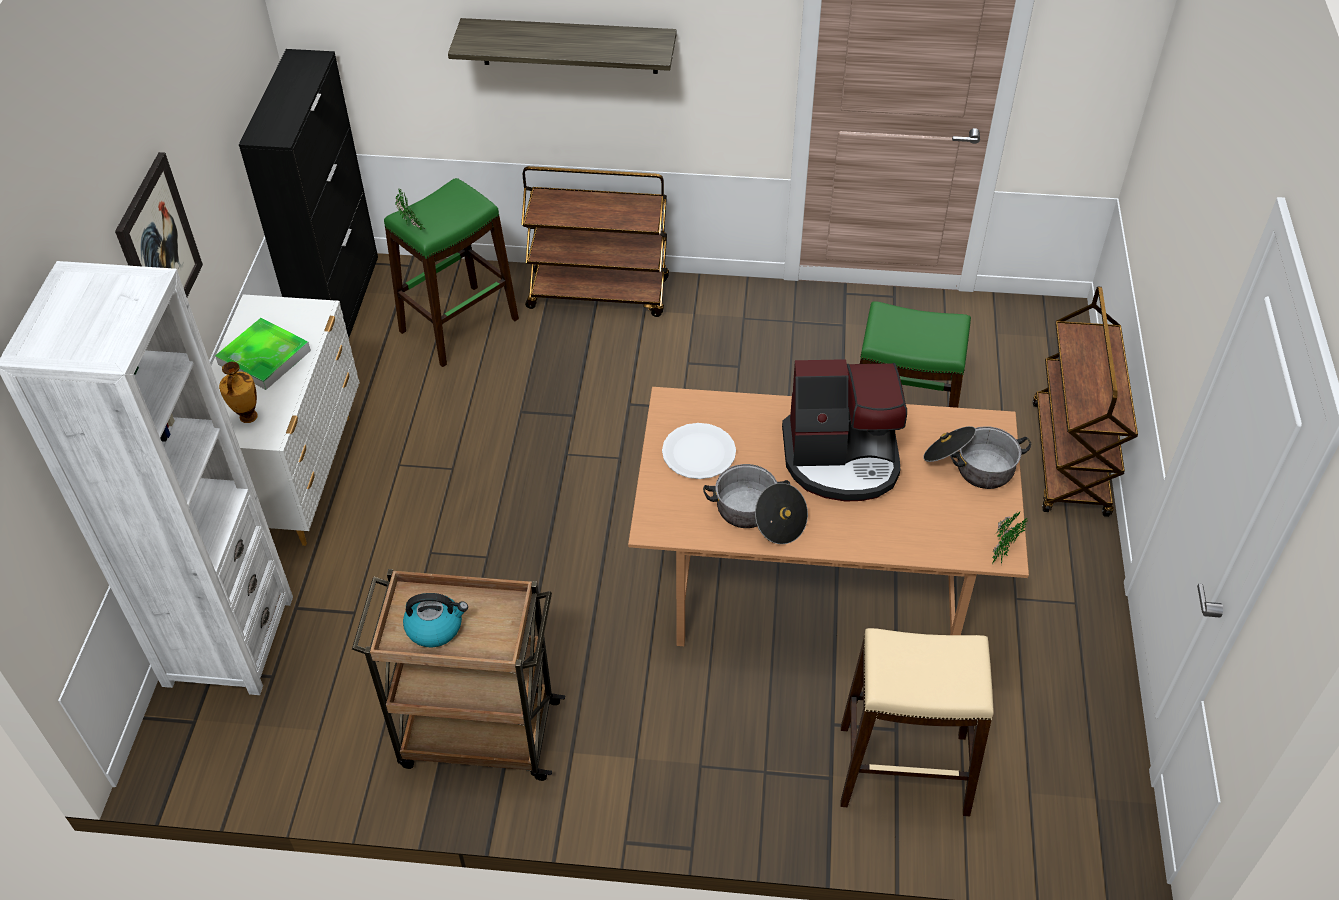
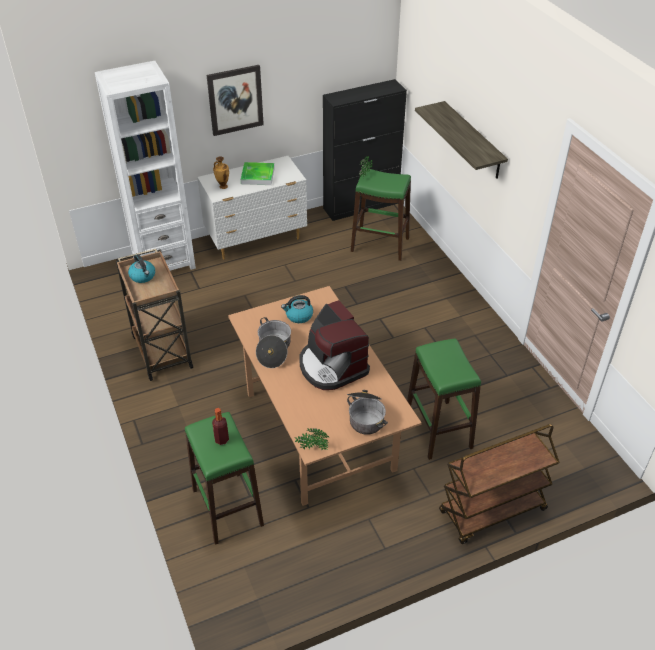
camera: 60 degrees right, 5 degrees down
brown cart [521,166,669,317] -> none
white plate [662,423,736,479] -> kettle [281,295,313,323]
beige stool [840,628,994,816] -> green stool [185,412,264,545]
none -> bottle [212,408,229,445]

